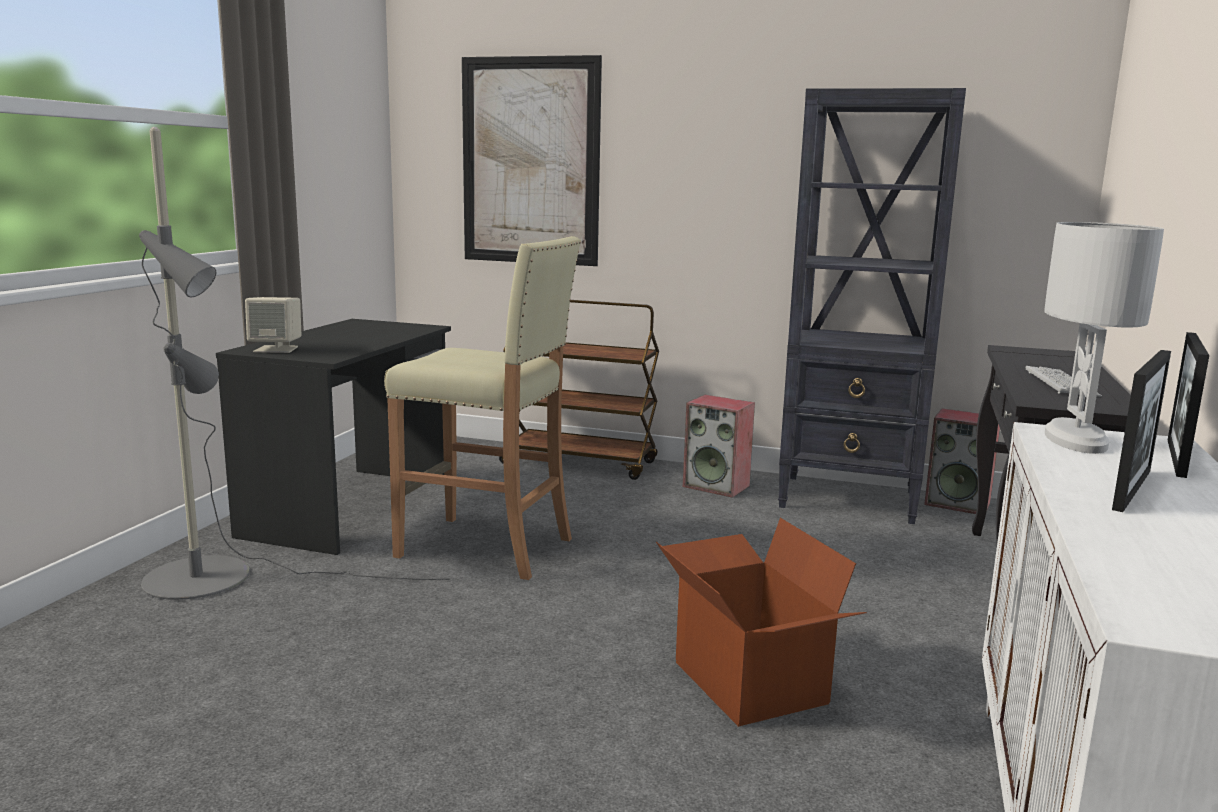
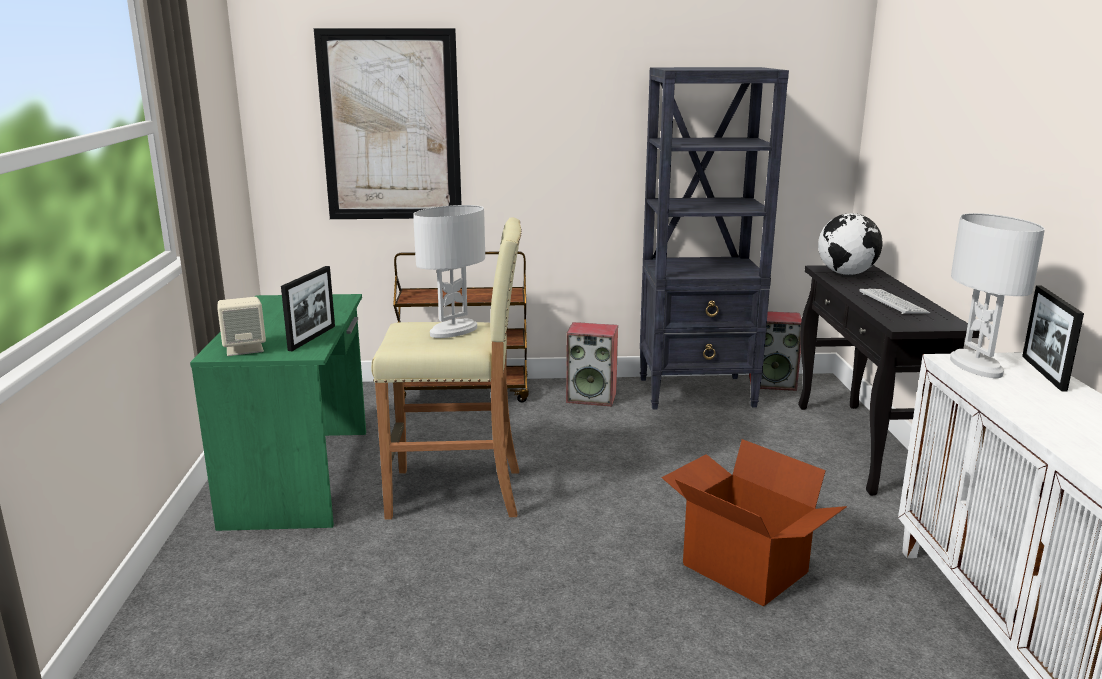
camera: 20 degrees left, 5 degrees up
grey floor lamp [139,127,449,600] -> none
black desk [216,319,451,555] -> green desk [190,294,366,531]
picture frame [1112,350,1171,512] -> picture frame moved to [281,266,335,351]
none -> white table lamp [413,205,485,338]
none -> globe [818,213,883,275]

